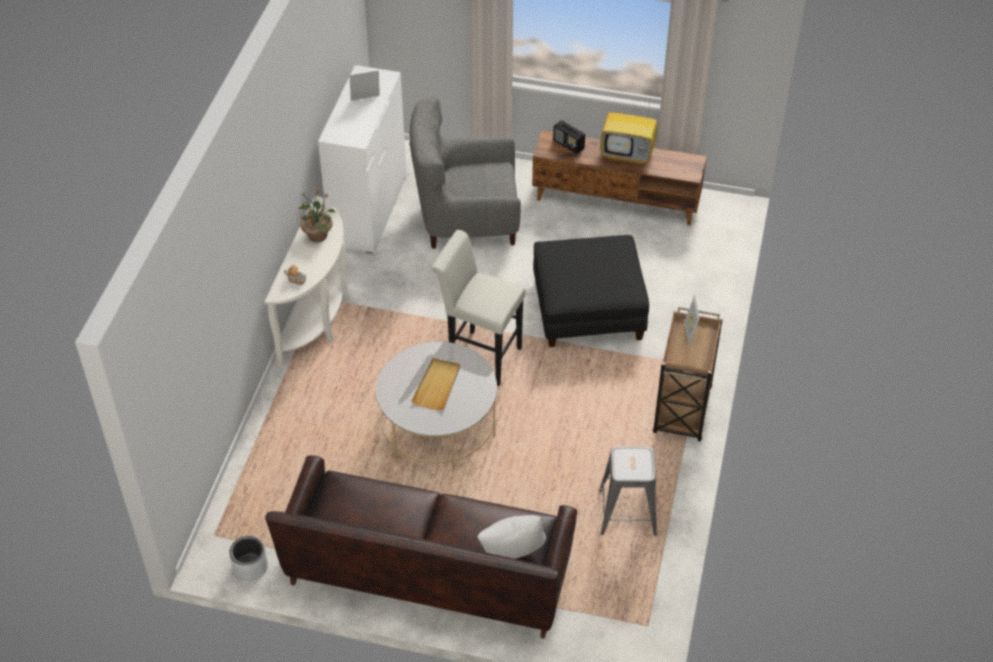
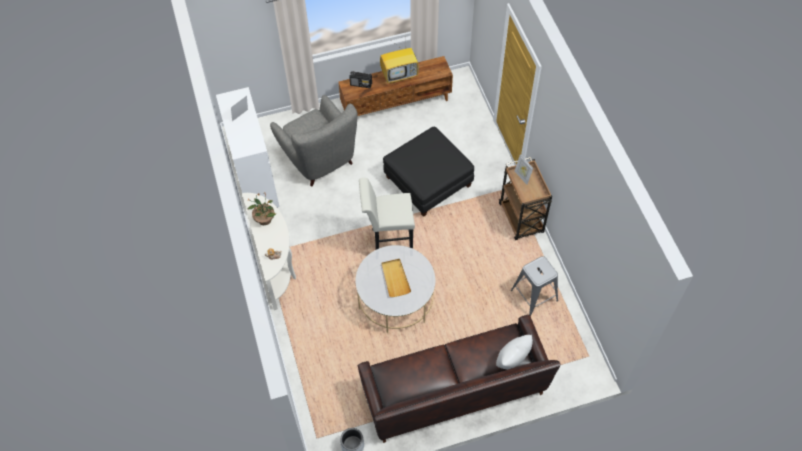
camera: 30 degrees left, 10 degrees up
grey armchair [409,97,521,249] -> grey armchair turned 90 degrees counterclockwise [270,95,357,186]

